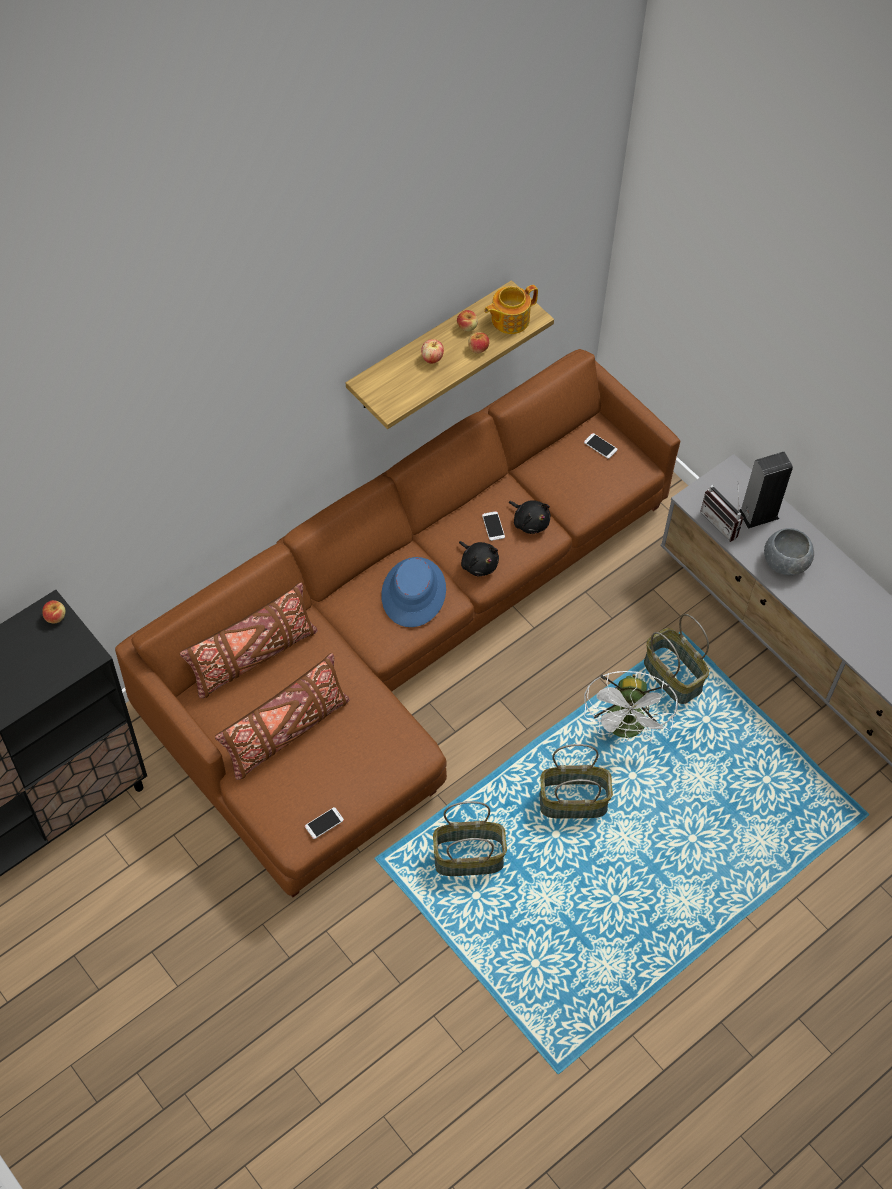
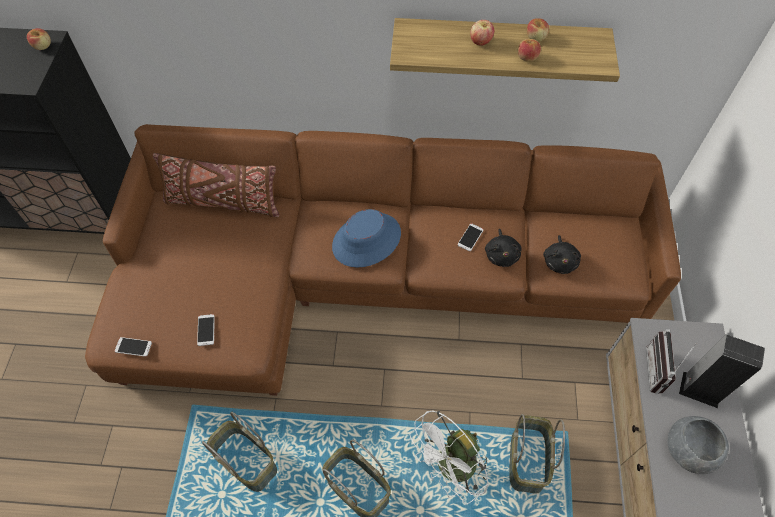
camera: 45 degrees right, 0 degrees up
brown pillow [215,653,350,780] -> none
black plush toy [459,541,499,577] -> black plush toy moved to [543,235,581,274]
teapot [484,285,538,334] -> none
phone [584,433,617,459] -> phone moved to [197,314,215,346]

